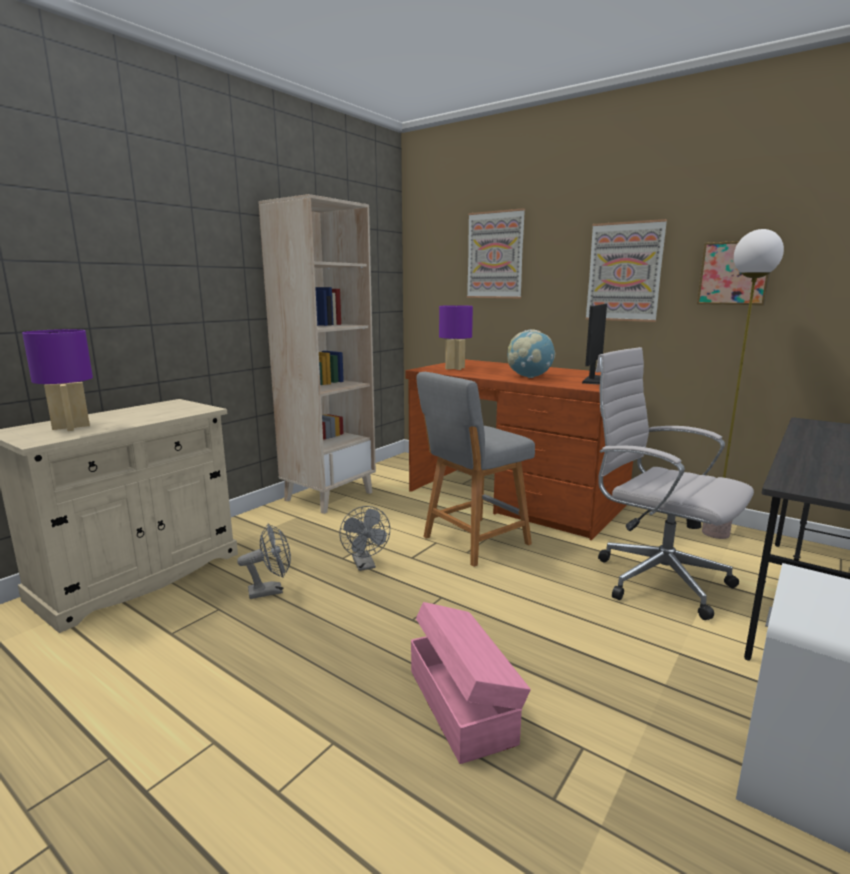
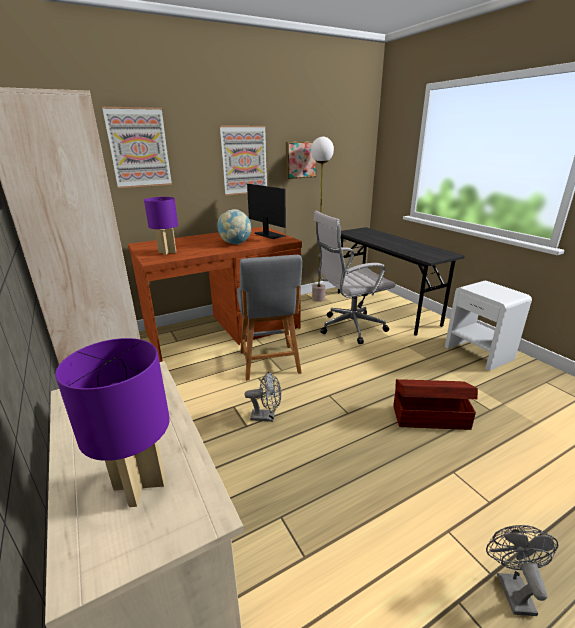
camera: 65 degrees left, 10 degrees up
grey fan [237,524,291,599] -> grey fan moved to [486,525,558,616]
pink storage box [411,602,531,764] -> brown storage box [393,379,478,430]

